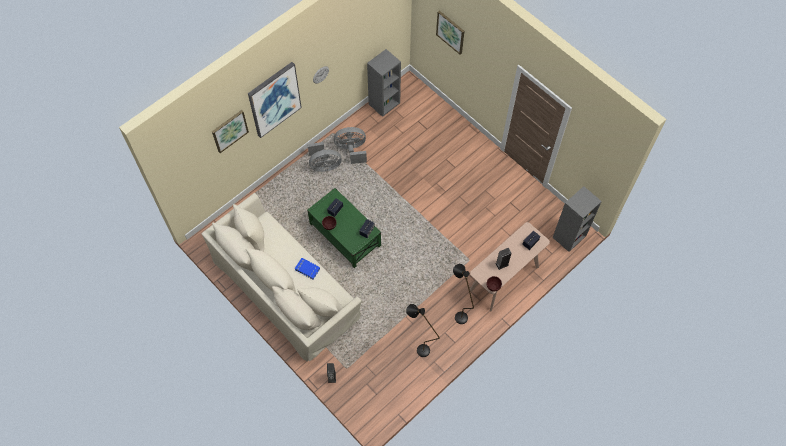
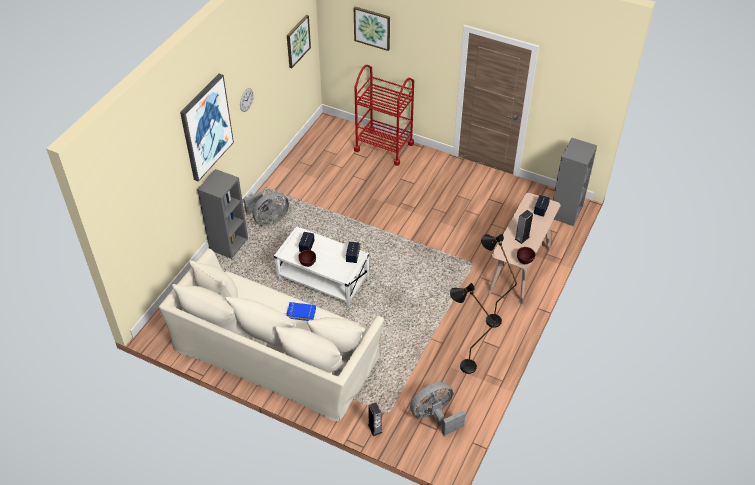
camera: 20 degrees left, 15 degrees down
picture [212,110,249,153] -> picture moved to [287,15,311,68]
green coffee table [307,188,381,268] -> white coffee table [274,226,369,308]
grey fan [334,127,367,164] -> grey fan moved to [410,382,465,436]
grey bookcase [367,49,401,117] -> grey bookcase moved to [197,169,248,259]
none -> red cart [354,65,414,166]

